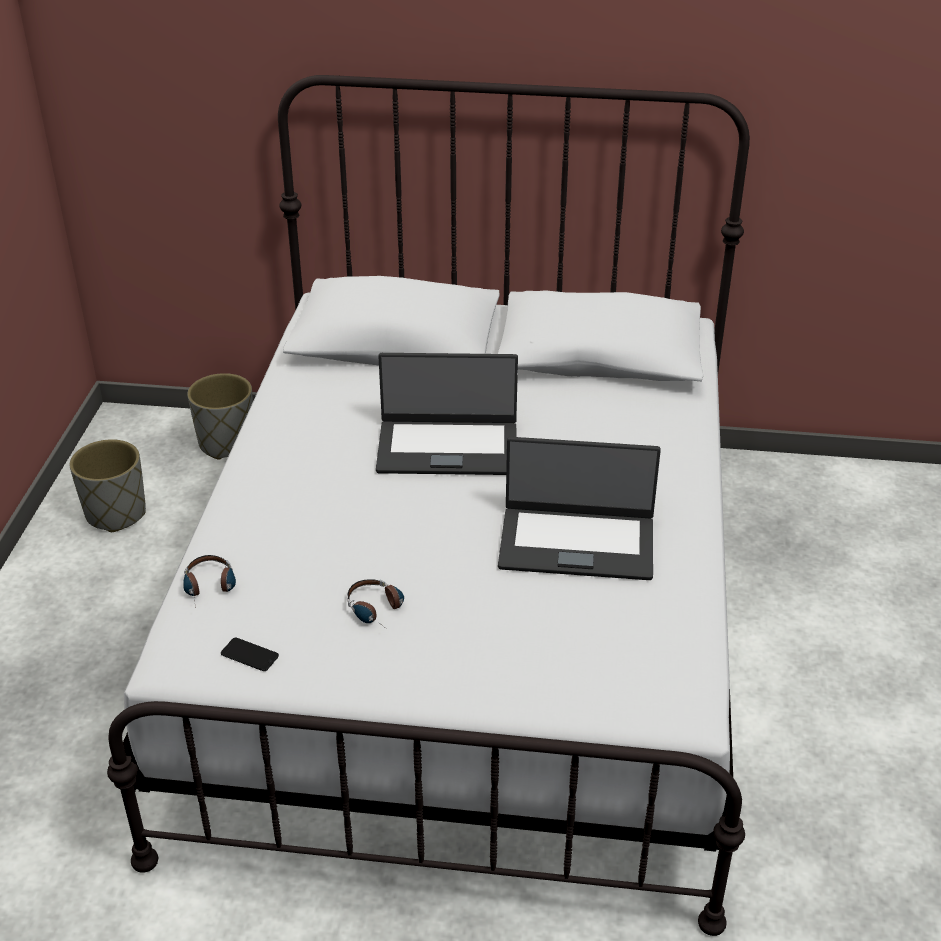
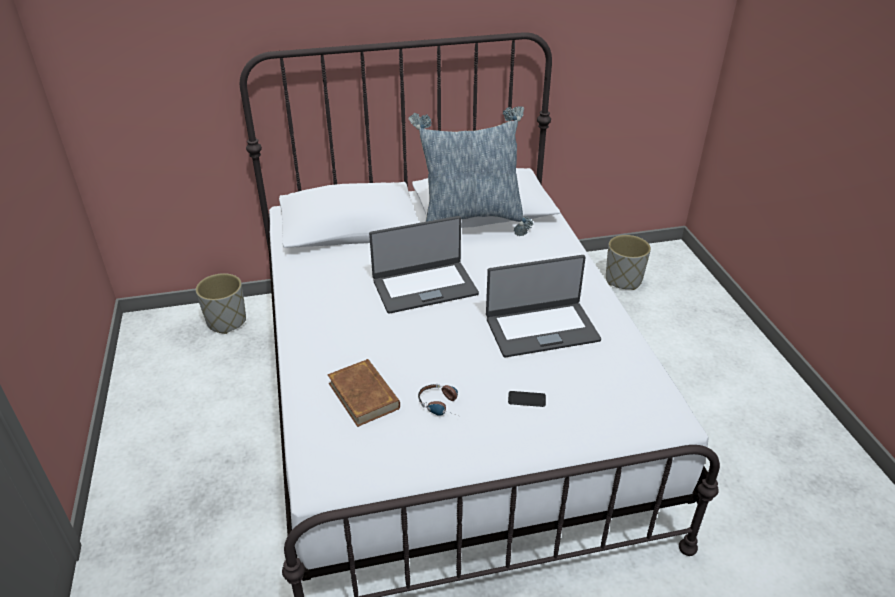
camera: 20 degrees left, 0 degrees up
grey planter [69,439,146,532] -> grey planter moved to [606,235,651,290]
headphones [183,555,236,608] -> none
phone [221,638,279,671] -> phone moved to [508,391,546,407]
none -> brown book [327,359,400,427]
none -> pillow [408,106,533,236]

